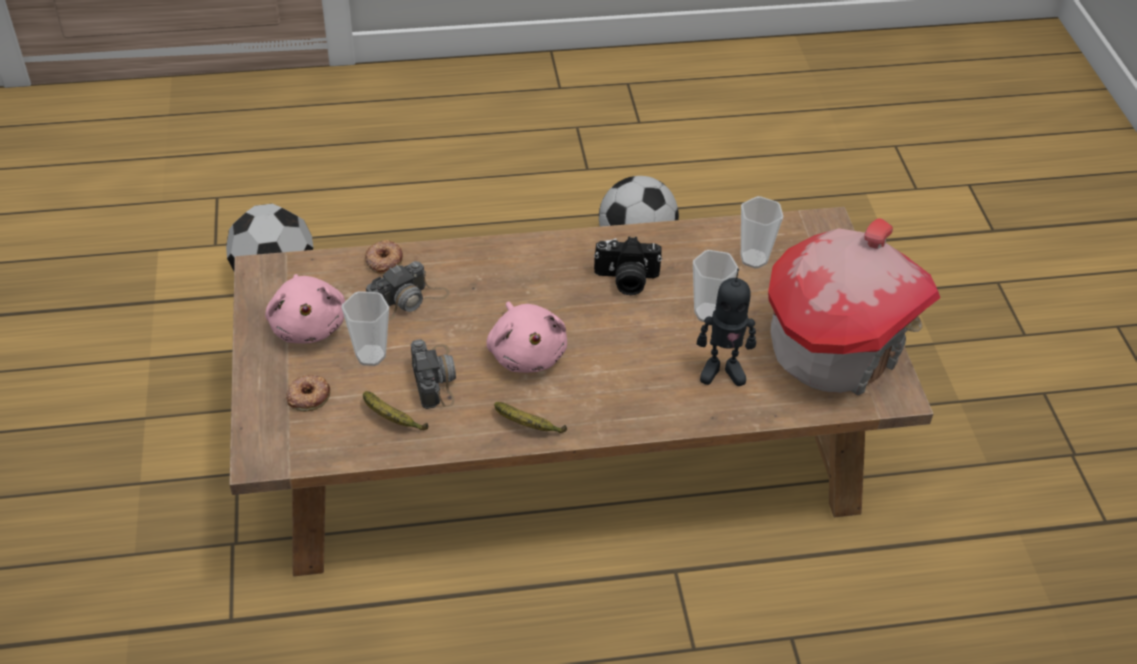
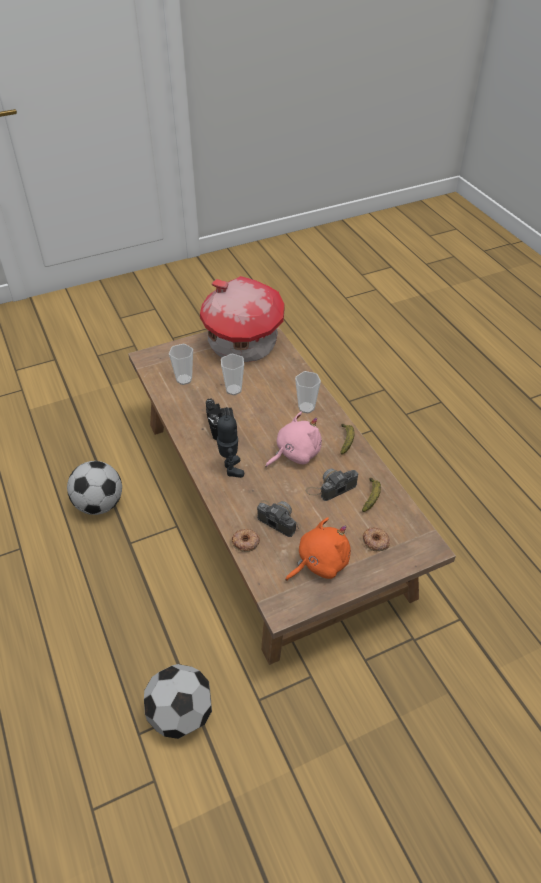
camera: 105 degrees left, 0 degrees up
pink plush toy [265,274,345,344] -> orange plush toy [285,517,351,581]
cup [341,291,389,366] -> cup moved to [295,371,321,414]
toy robot [697,268,756,386] -> toy robot moved to [217,410,244,478]

